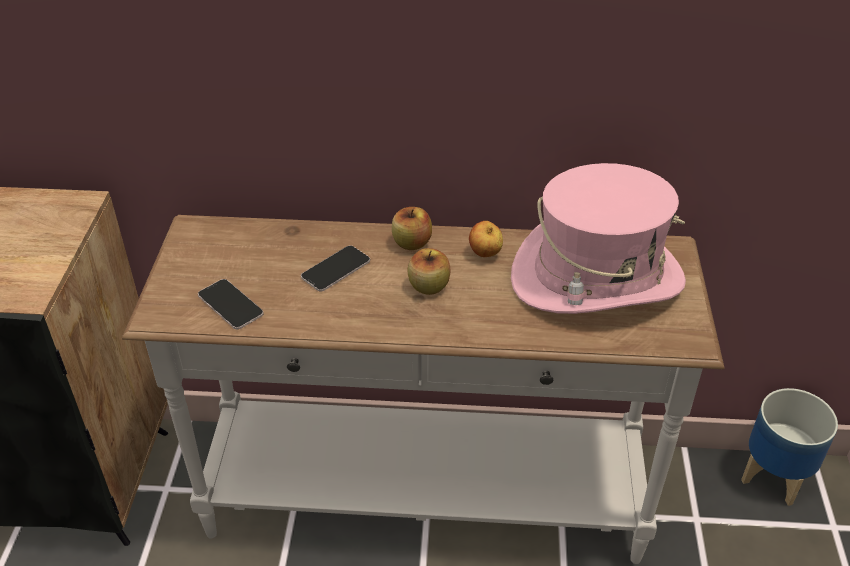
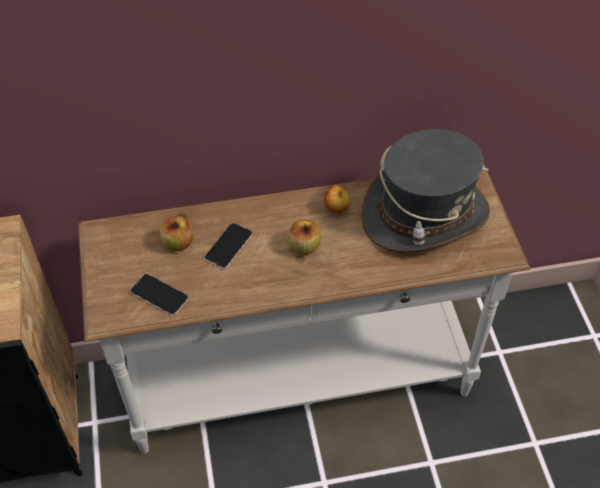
camera: 15 degrees left, 10 degrees up
apple [392,207,432,250] -> apple moved to [160,216,194,251]
pink hat [511,163,686,314] -> grey hat [361,129,490,253]
planter [741,388,838,506] -> none

